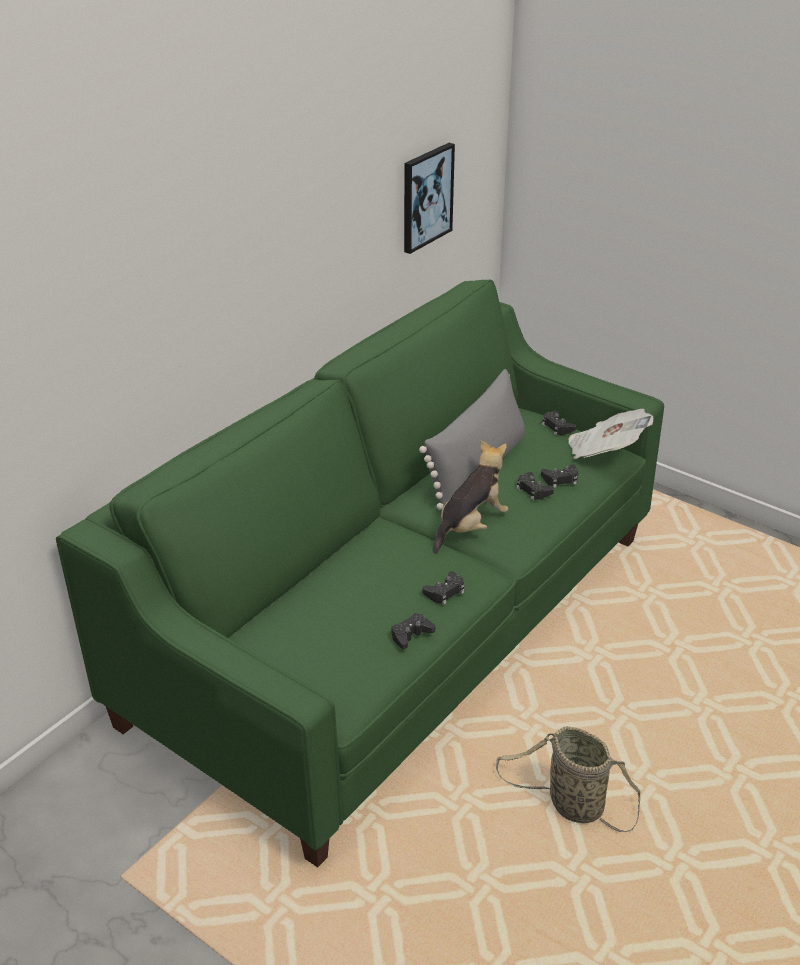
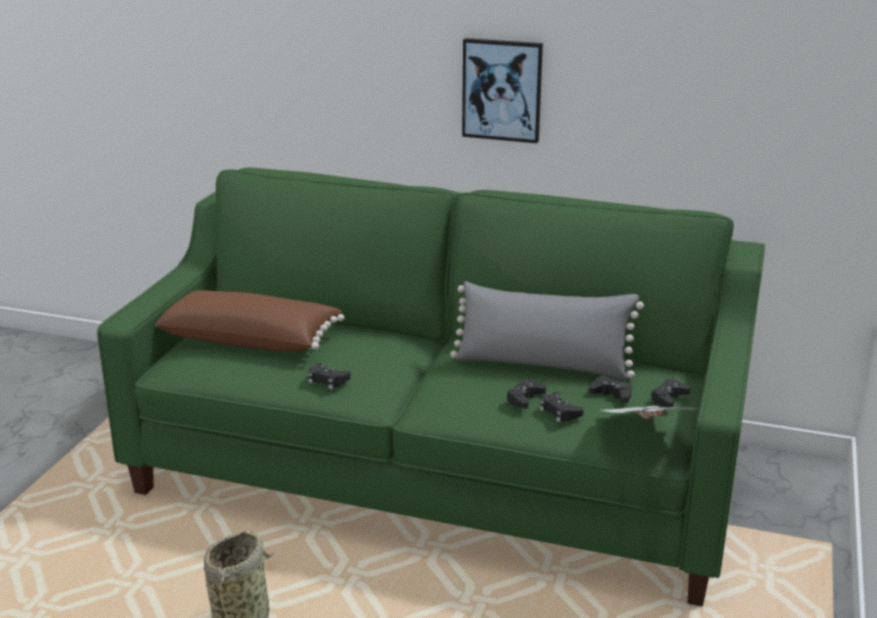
camera: 70 degrees right, 10 degrees down
black game controller [391,613,435,649] -> black game controller moved to [588,376,632,403]
picture [404,143,455,254] -> picture moved to [462,38,543,143]
plush toy [433,440,509,554] -> none
none -> brown pillow [155,290,345,352]

